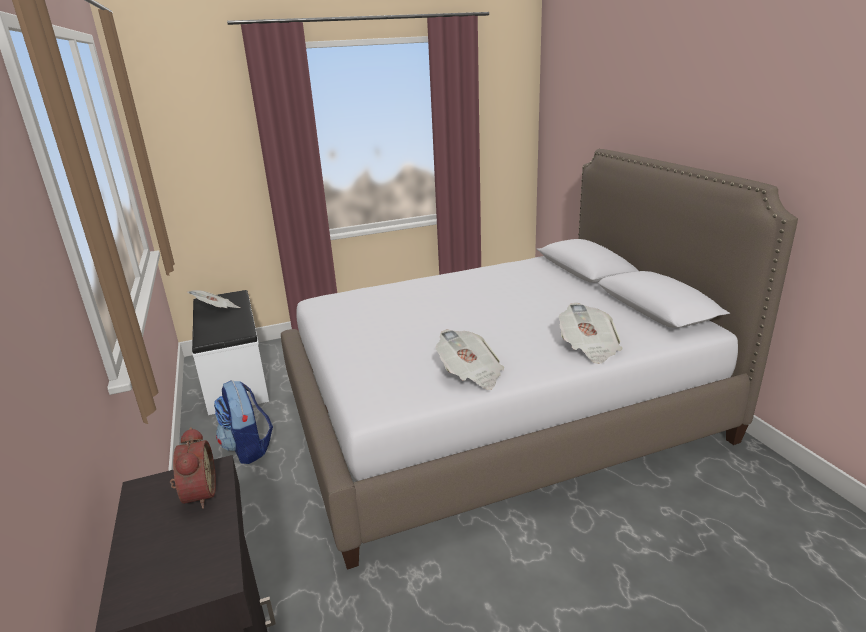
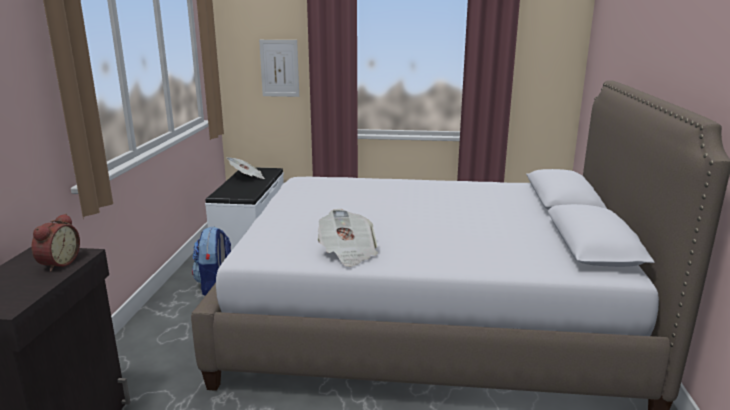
camera: 25 degrees right, 5 degrees down
newspaper [559,303,622,364] -> none
none -> picture [259,40,299,97]

